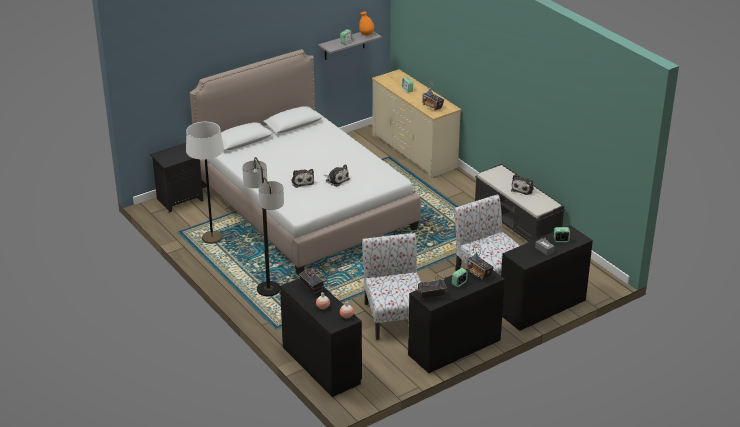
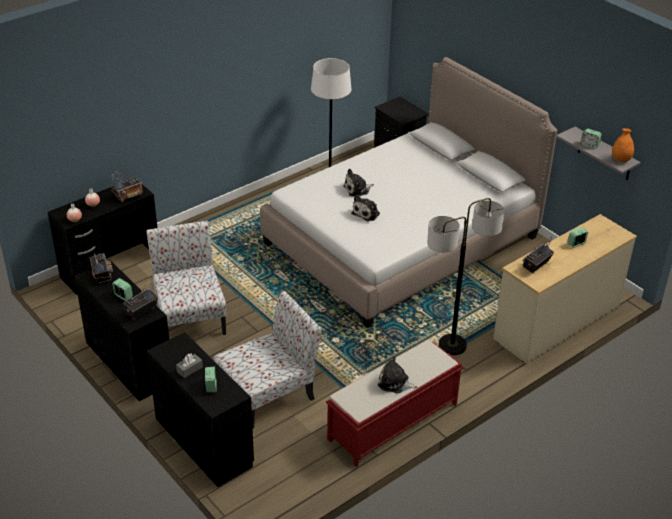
camera: 85 degrees right, 5 degrees up
floor lamp [242,157,284,296] -> floor lamp moved to [427,198,505,355]
chair [362,233,421,340] -> chair turned 90 degrees counterclockwise [147,221,226,335]
black bench [475,164,565,242] -> red bench [326,340,463,468]

